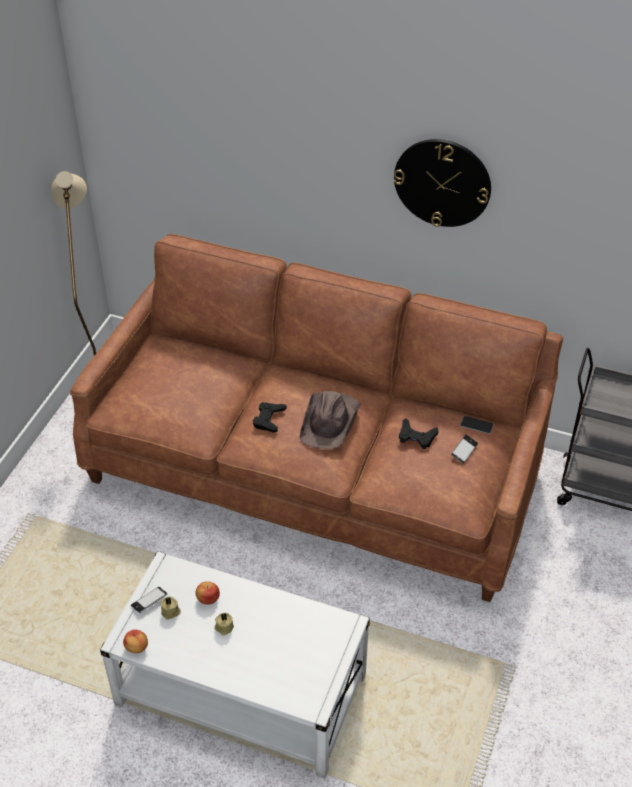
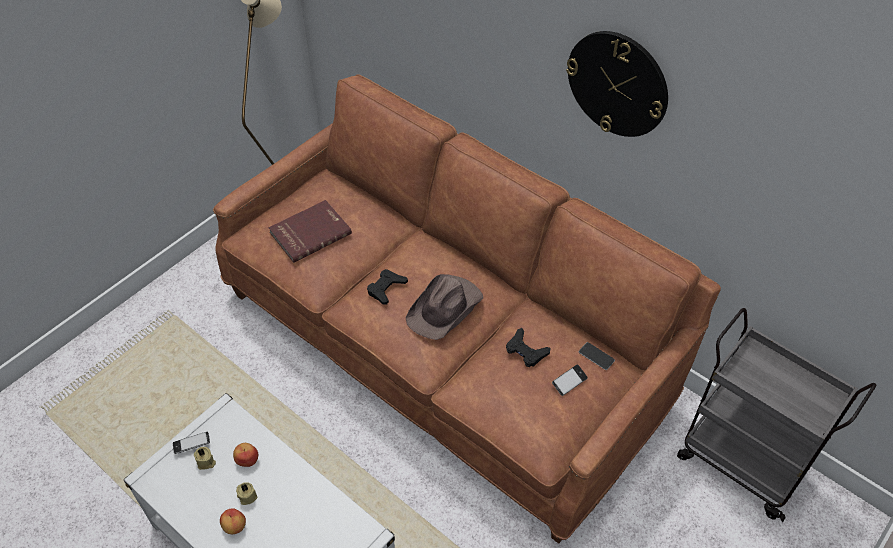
camera: 20 degrees right, 5 degrees up
apple [123,629,148,653] -> apple moved to [220,508,246,534]
none -> red book [268,200,352,263]

